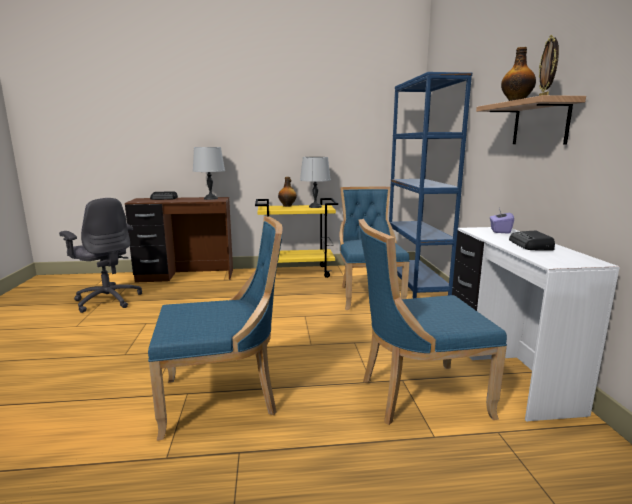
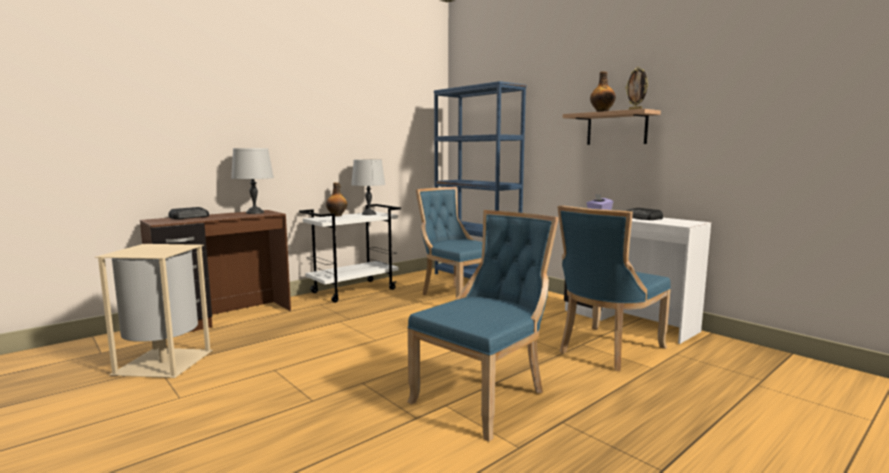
camera: 35 degrees left, 5 degrees down
grey office chair [59,198,142,313] -> beige trash can [95,244,213,378]
yellow cart [255,198,338,278] -> white cart [299,204,401,303]

